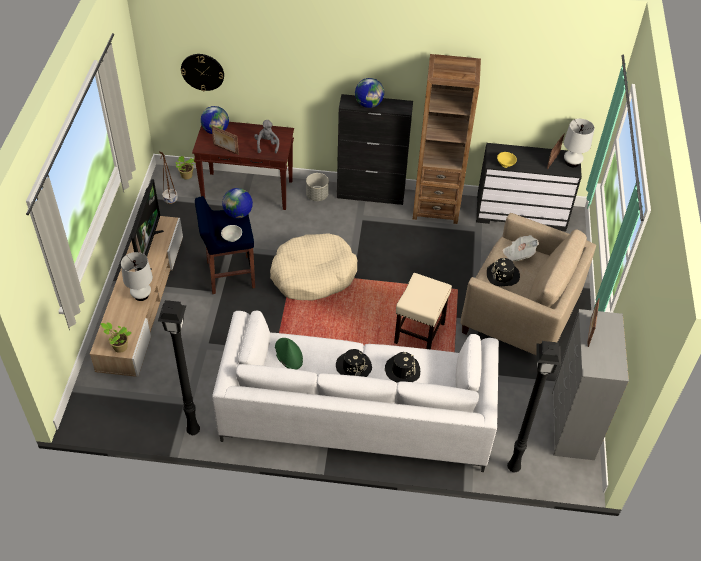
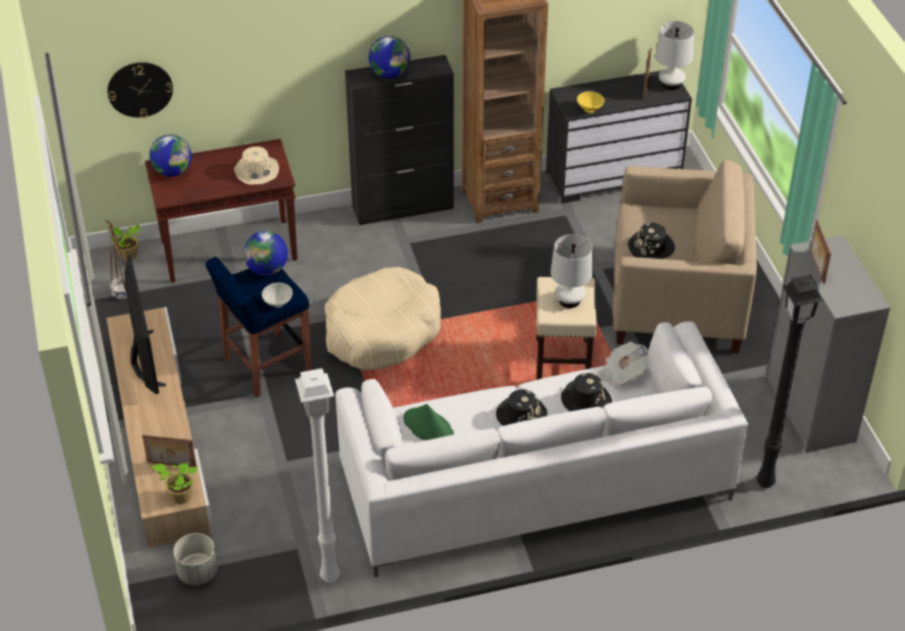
camera: 20 degrees left, 5 degrees down
white table lamp [121,252,153,301] -> white table lamp moved to [551,234,593,308]
black floor lamp [158,300,200,435] -> white floor lamp [295,368,340,583]
picture frame [212,126,239,155] -> picture frame moved to [142,435,196,467]
grey plush toy [254,120,279,153] -> beige hat [234,146,279,185]
grey planter [306,173,329,201] -> grey planter moved to [173,533,217,585]
newspaper [503,235,539,261] -> newspaper moved to [597,342,648,389]

